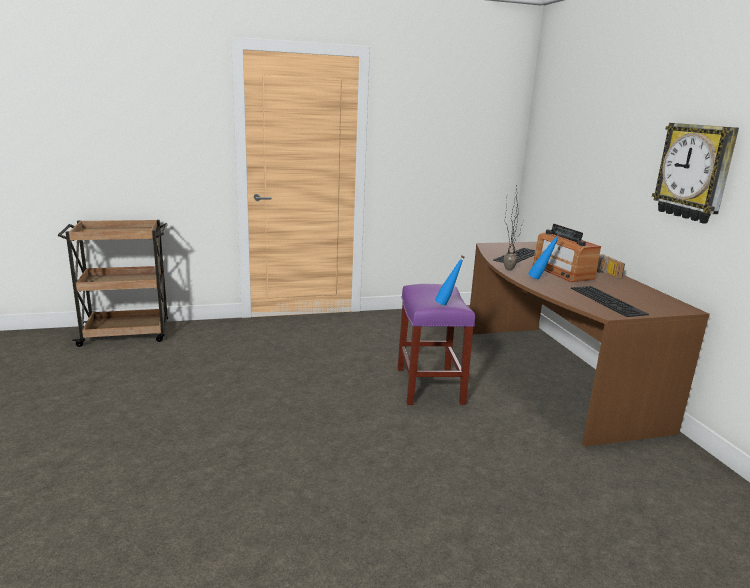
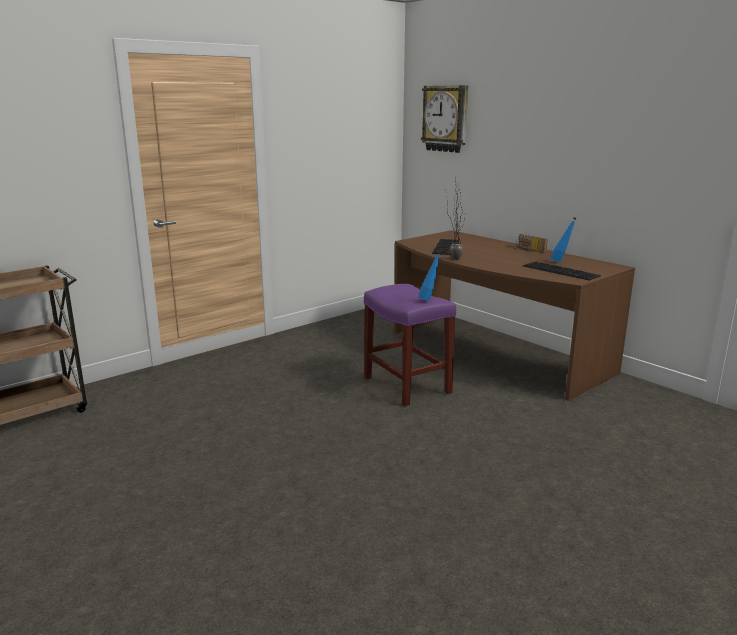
camera: 25 degrees left, 0 degrees up
blue bottle [528,233,561,280] -> blue bottle moved to [550,217,577,263]
radio [532,224,601,282] -> none
wall clock [652,123,739,224] -> wall clock moved to [421,85,468,153]

